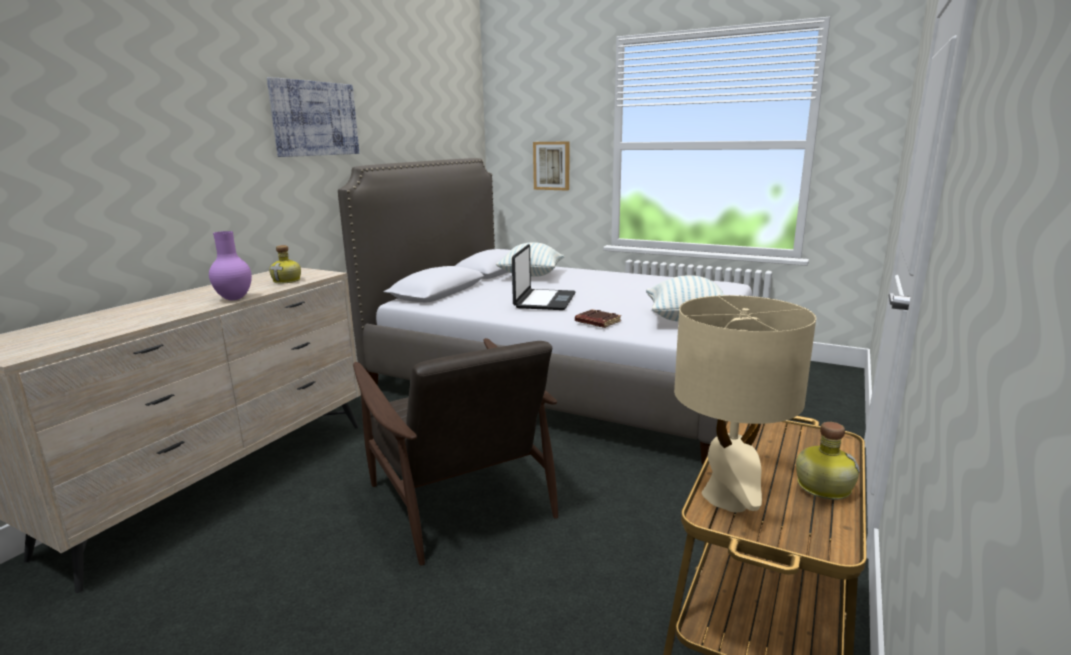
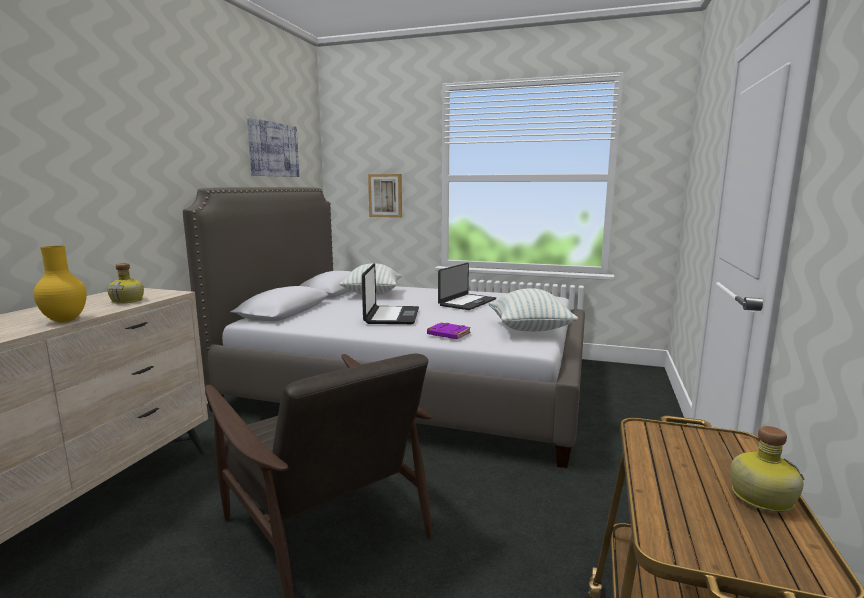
camera: 10 degrees left, 5 degrees down
purple vase [209,231,252,300] -> yellow vase [33,246,87,322]
picture [267,77,359,157] -> picture moved to [247,117,300,177]
brown book [575,309,621,328] -> purple book [427,322,471,339]
beige table lamp [674,295,816,512] -> none
none -> laptop [438,263,496,310]

